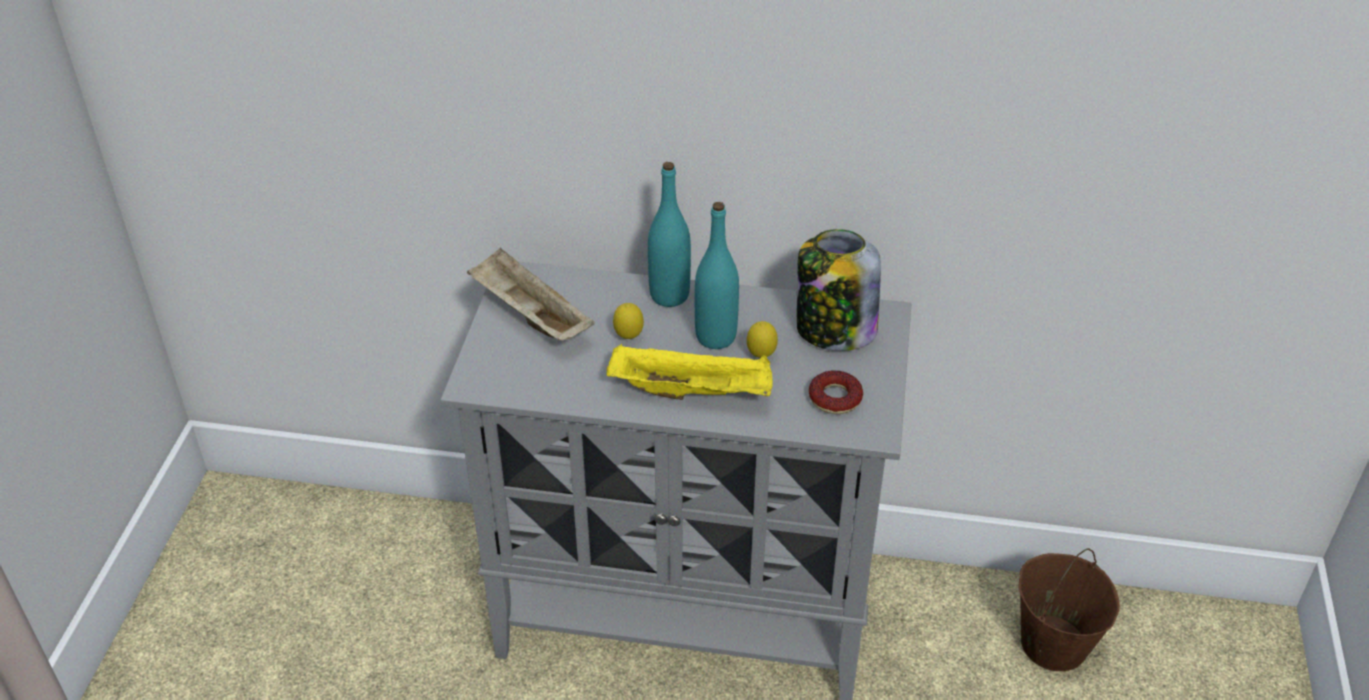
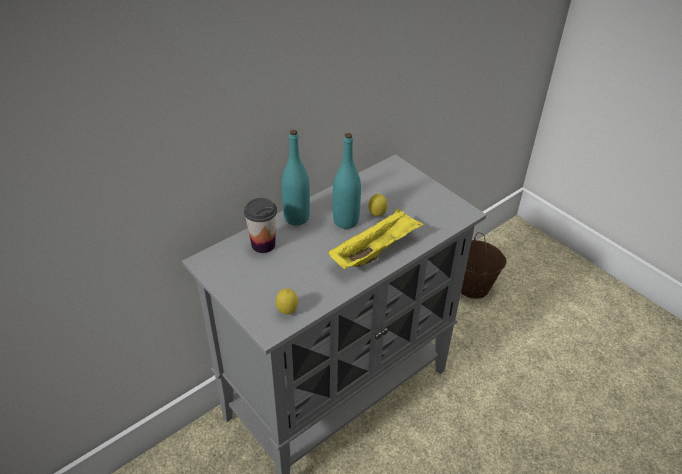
camera: 50 degrees left, 0 degrees up
beige tray [467,247,595,341] -> none
lemon [613,303,644,339] -> lemon moved to [276,288,298,314]
jar [797,229,881,351] -> none
donut [809,370,863,414] -> none
none -> cup [244,198,277,253]

